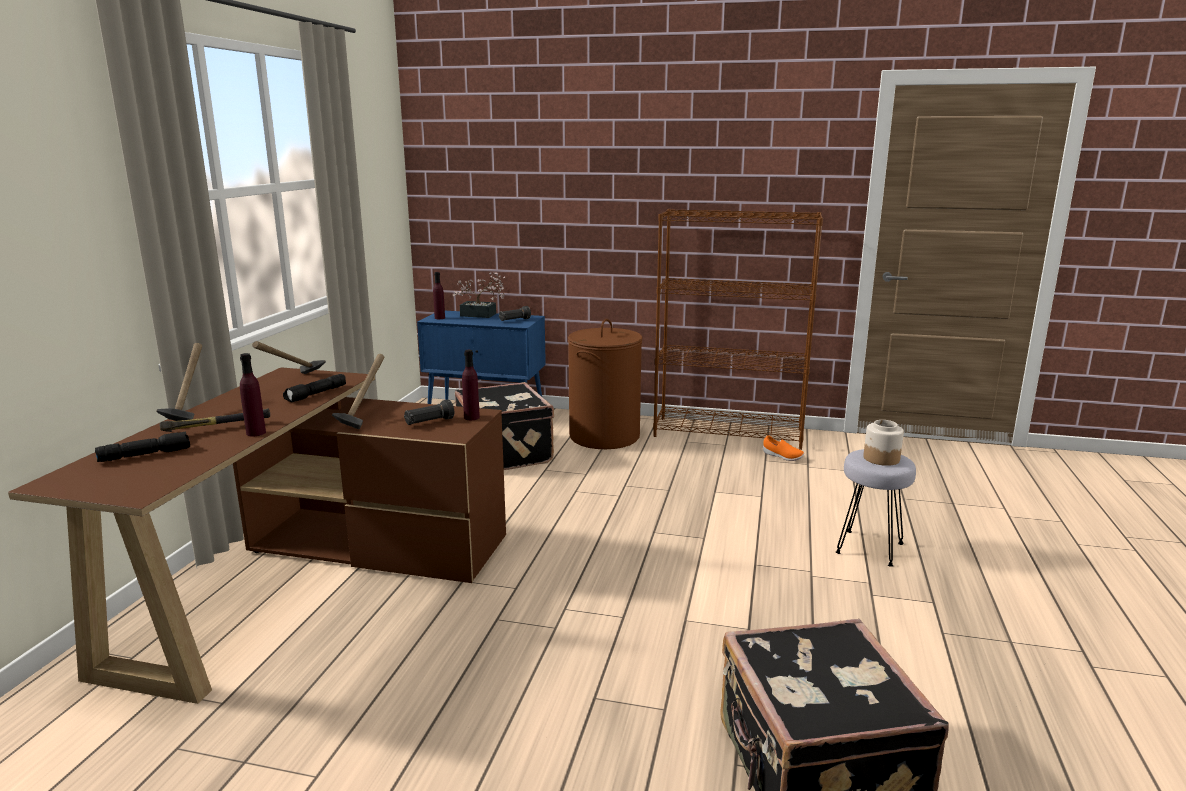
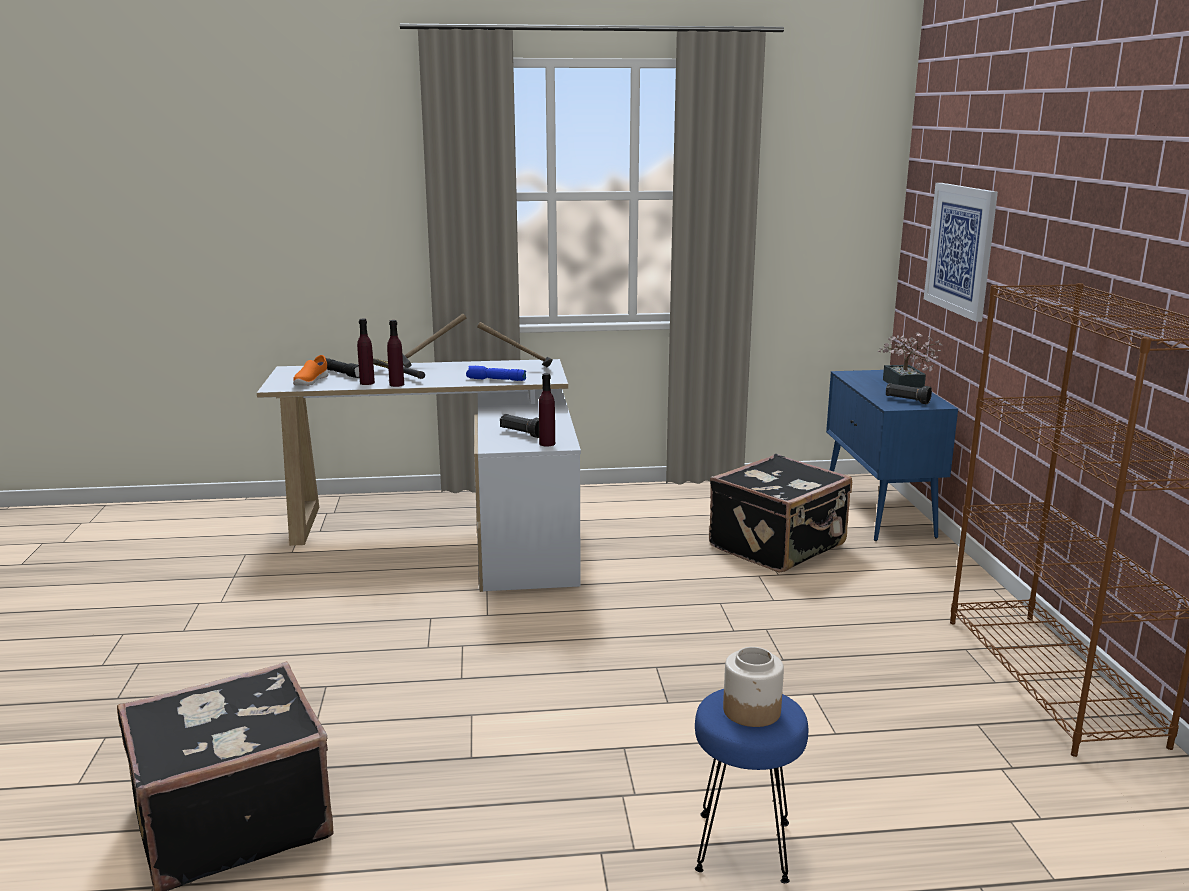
camera: 70 degrees right, 0 degrees up
brown desk [8,367,506,704] -> white desk [257,359,581,592]
black flashlight [283,374,346,402] -> blue flashlight [466,366,526,381]
hammer [332,354,385,429] -> none
purple bottle [433,272,445,319] -> purple bottle moved to [357,319,375,385]
brown laundry basket [568,319,643,449] -> none
orange shoe [763,435,804,461] -> orange shoe moved to [293,355,328,386]
grey stool [836,449,916,567] -> blue stool [695,689,808,883]
none -> picture [924,183,998,322]

